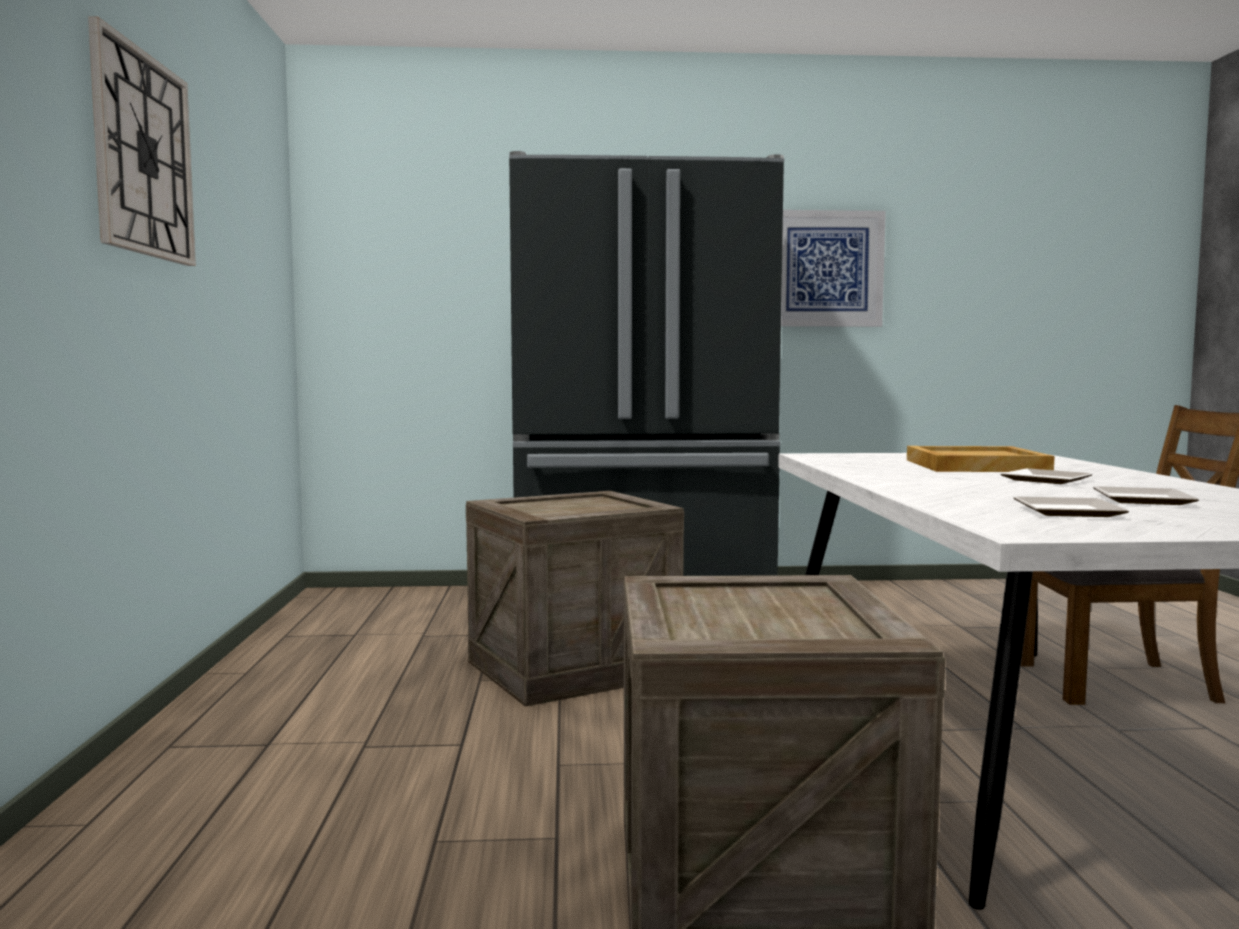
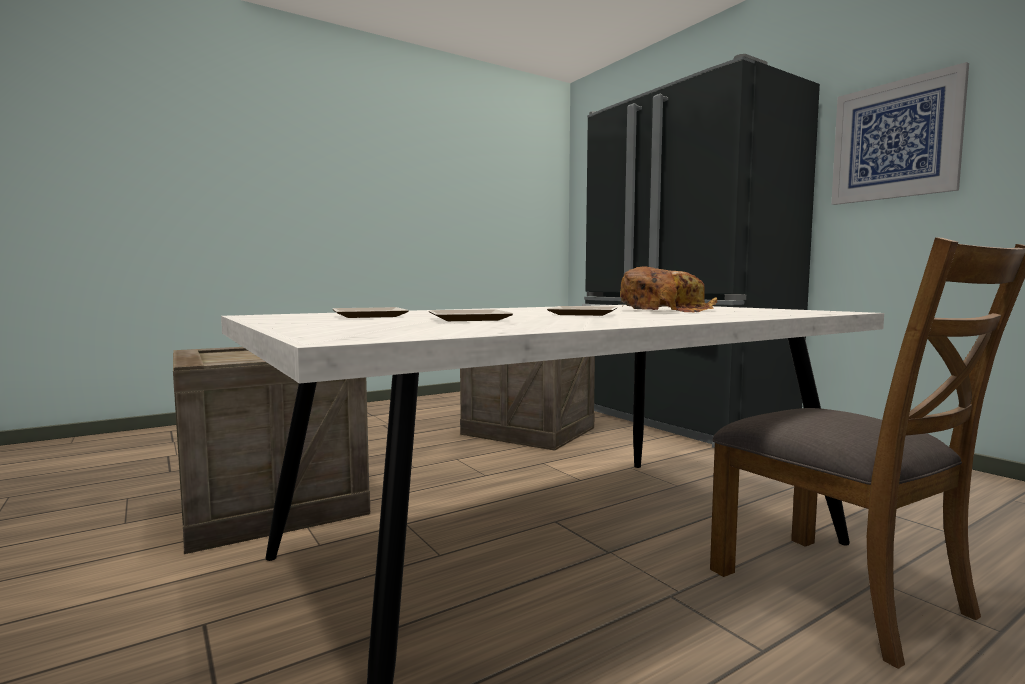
camera: 60 degrees right, 0 degrees up
wall clock [88,16,196,266] -> none
beige tray [907,446,1055,472] -> bread [620,266,717,313]

